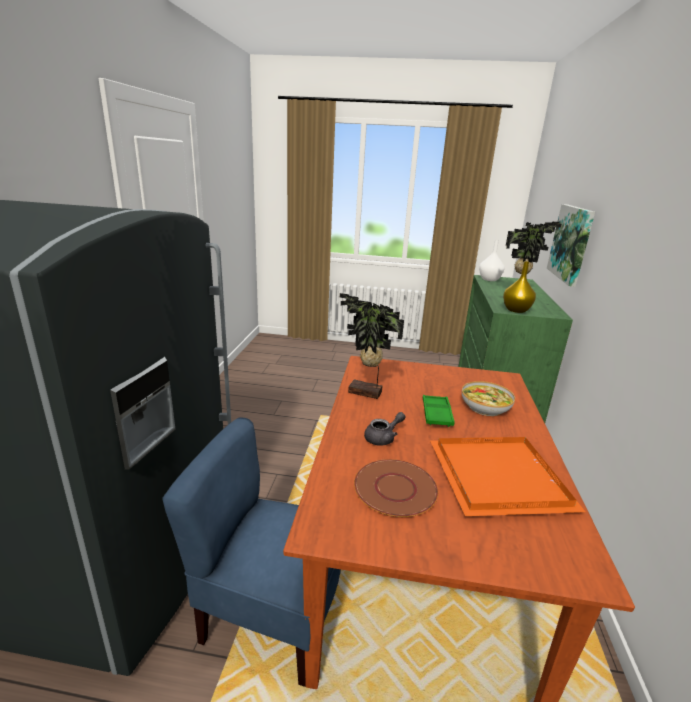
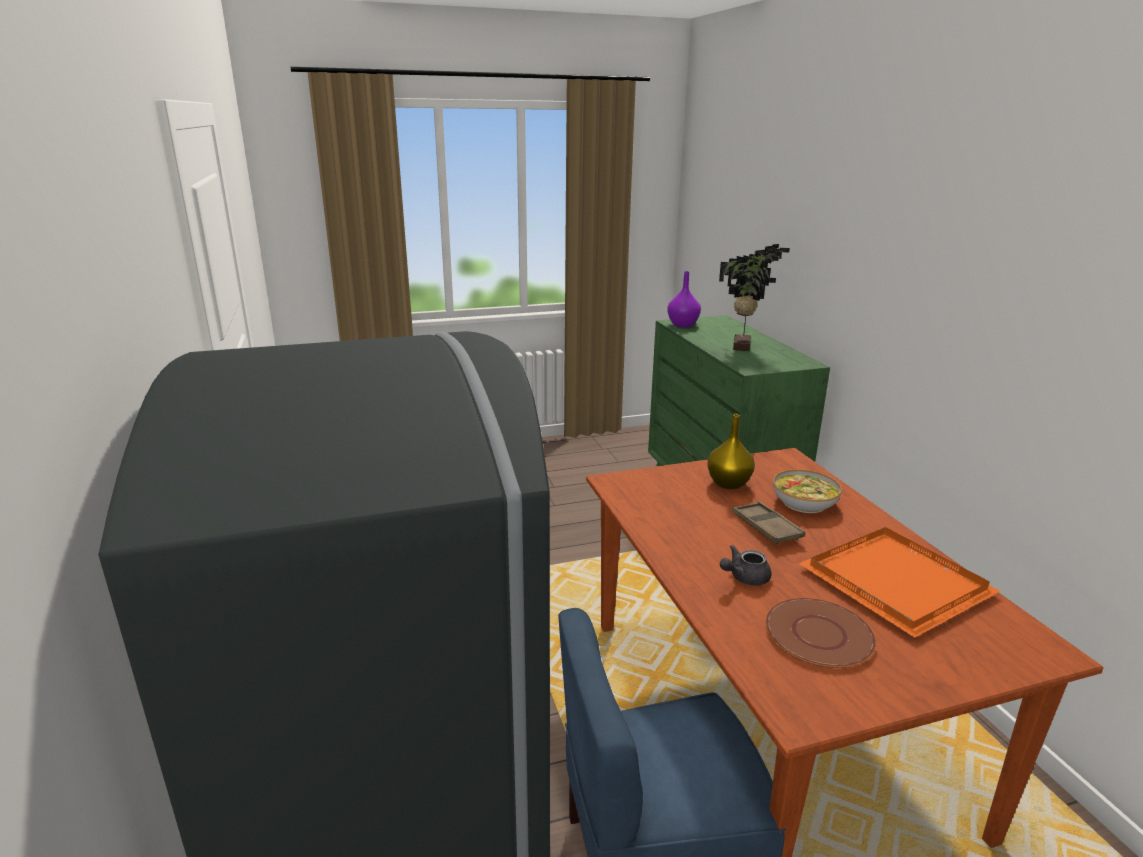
camera: 25 degrees left, 0 degrees up
potted plant [340,293,404,399] -> none
grey teapot [364,412,406,446] -> grey teapot turned 150 degrees counterclockwise [720,545,771,586]
green tray [423,395,455,427] -> brown tray [732,501,805,544]
white vase [479,240,504,281] -> purple vase [667,271,701,327]
yellow vase [503,261,536,313] -> yellow vase moved to [708,414,755,489]
picture [547,204,595,287] -> none

